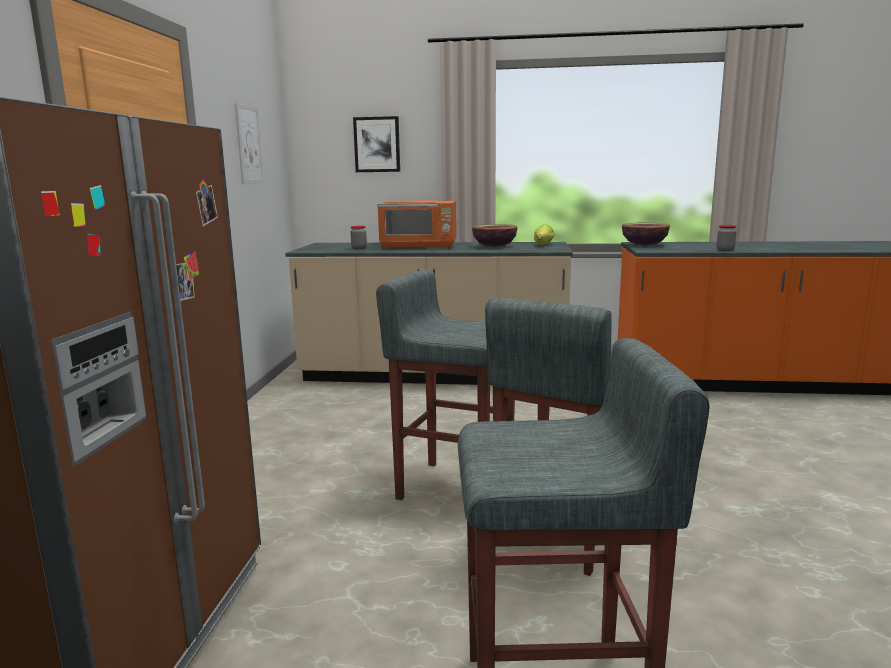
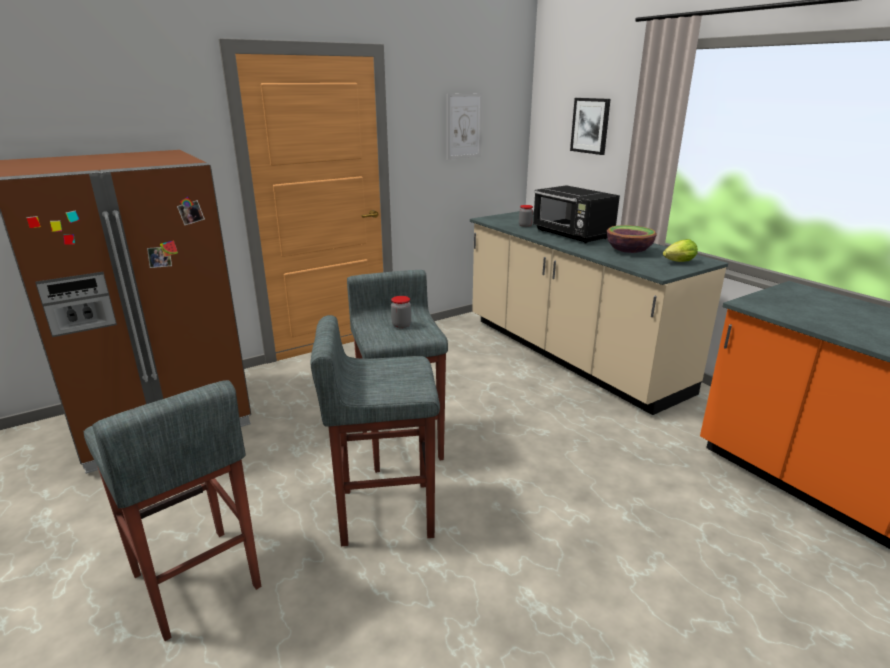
camera: 50 degrees right, 10 degrees up
orange microwave [377,200,456,249] -> black microwave [533,185,620,243]
bowl [622,223,670,245] -> none
jar [717,225,737,251] -> jar moved to [391,296,411,328]

